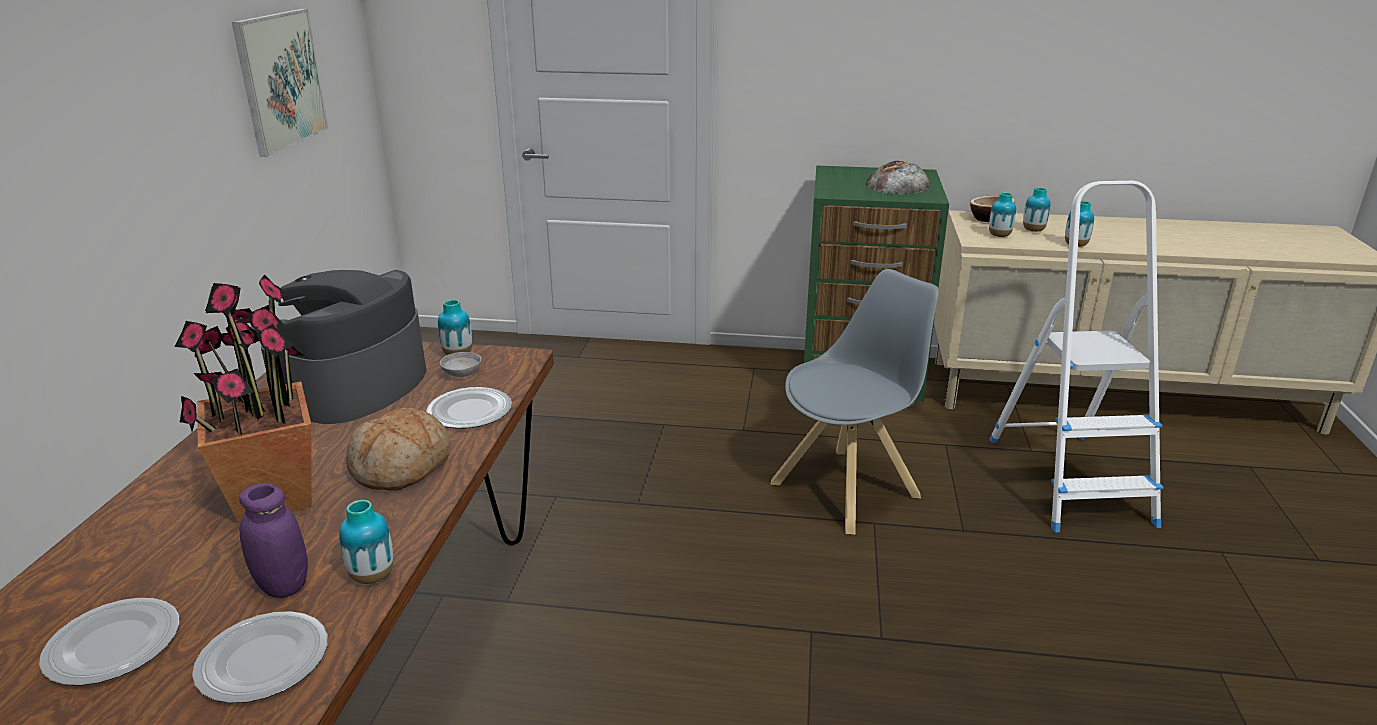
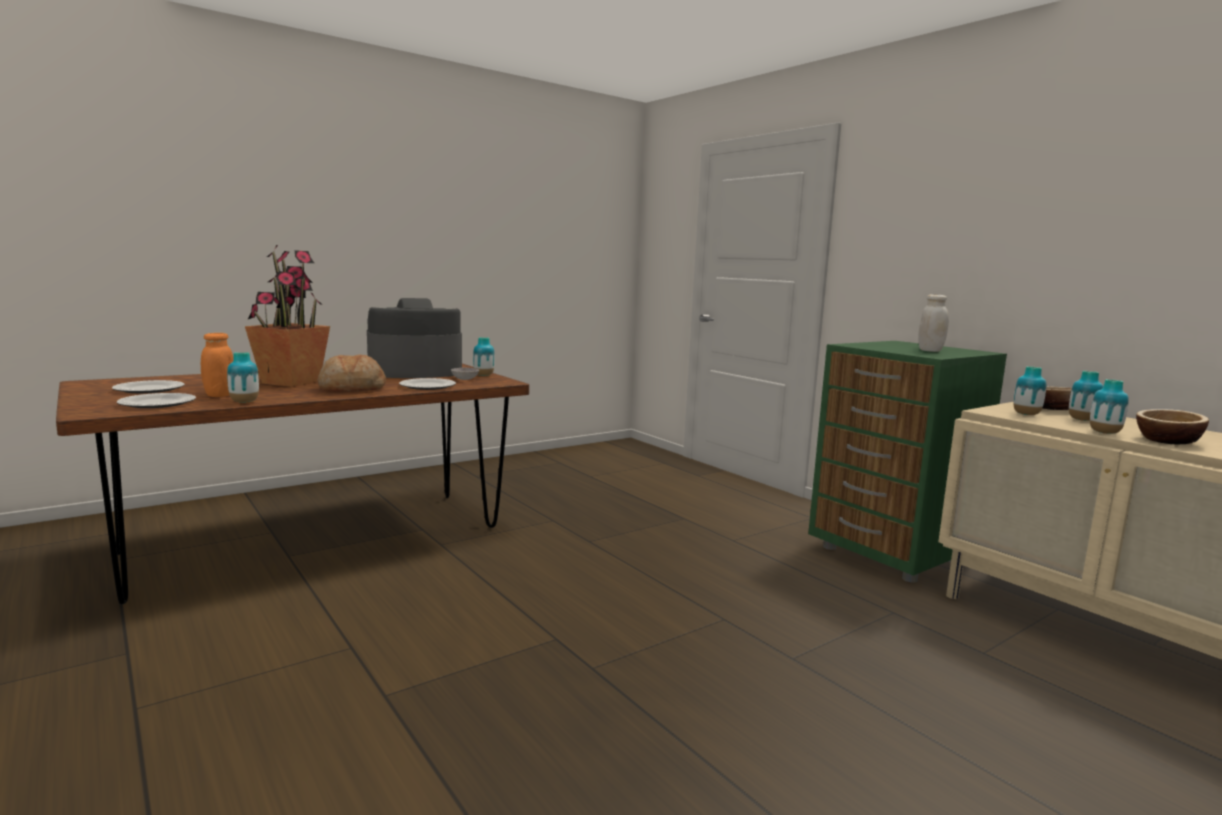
camera: 45 degrees right, 15 degrees down
picture [232,9,329,157] -> none
purple jar [239,483,308,598] -> orange jar [201,333,234,397]
grey chair [771,269,939,535] -> none
bread [865,161,930,195] -> white jar [918,294,949,352]
white step ladder [990,181,1163,533] -> none
none -> bowl [1136,409,1209,445]

